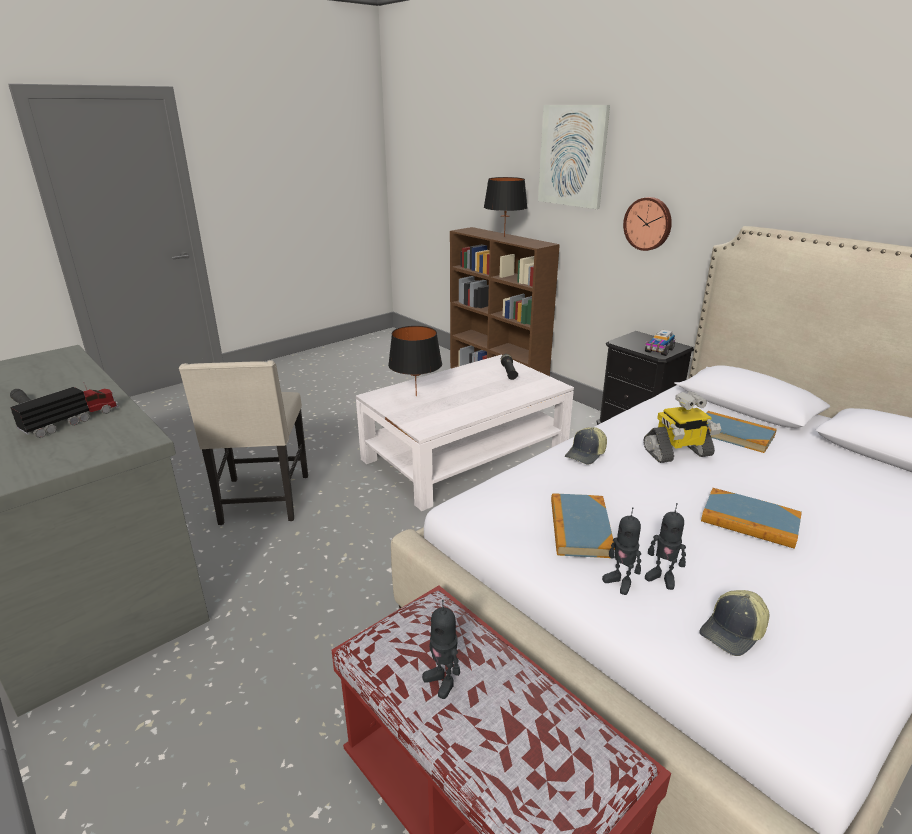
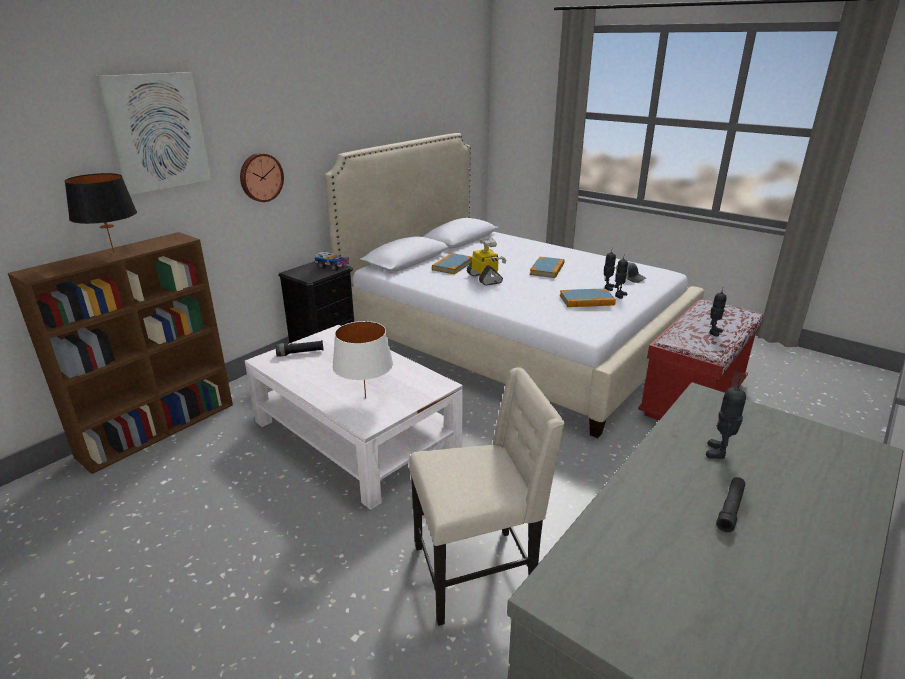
camera: 100 degrees left, 0 degrees up
toy truck [10,382,119,438] -> toy robot [706,378,746,459]
black table lamp [388,326,442,397] -> white table lamp [332,321,393,399]
cap [565,427,607,464] -> none

